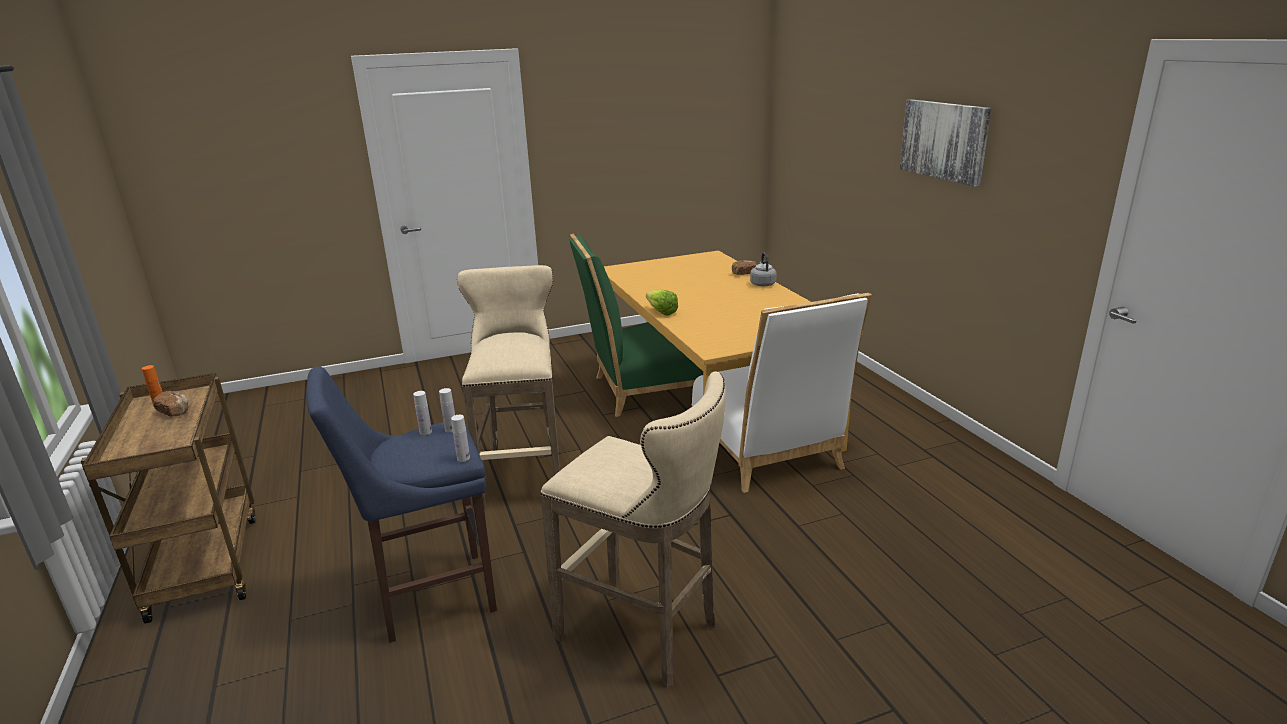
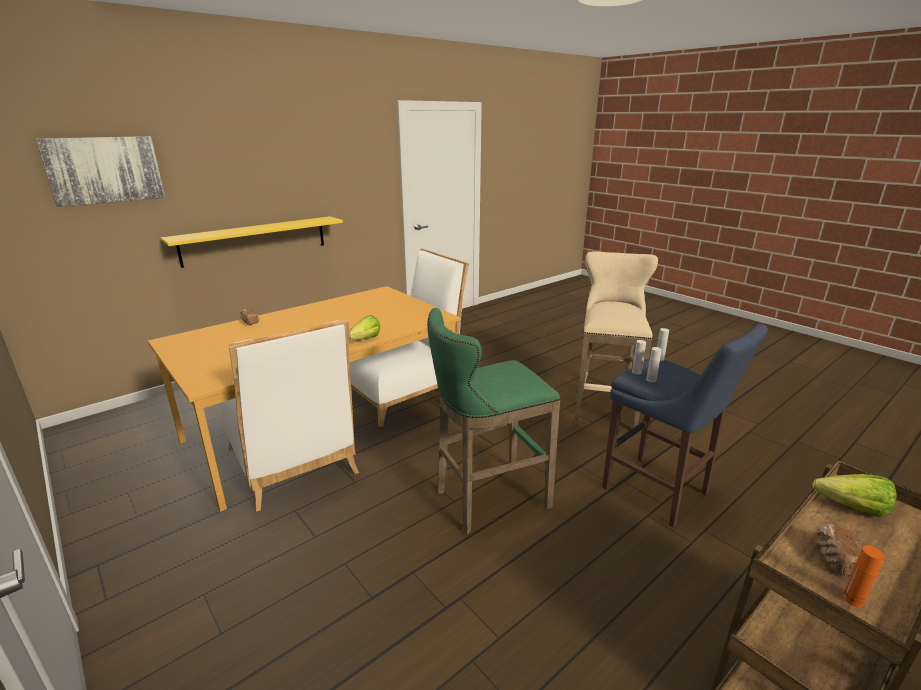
camera: 110 degrees left, 0 degrees up
beige stool [457,265,560,509] -> green stool [427,308,561,535]
green chair [569,234,703,417] -> white chair [221,319,359,512]
grey kettle [750,253,777,287] -> none
picture [900,99,991,187] -> picture moved to [36,136,165,207]
none -> yellow shelf [160,216,343,268]
none -> lettuce [812,474,896,517]

